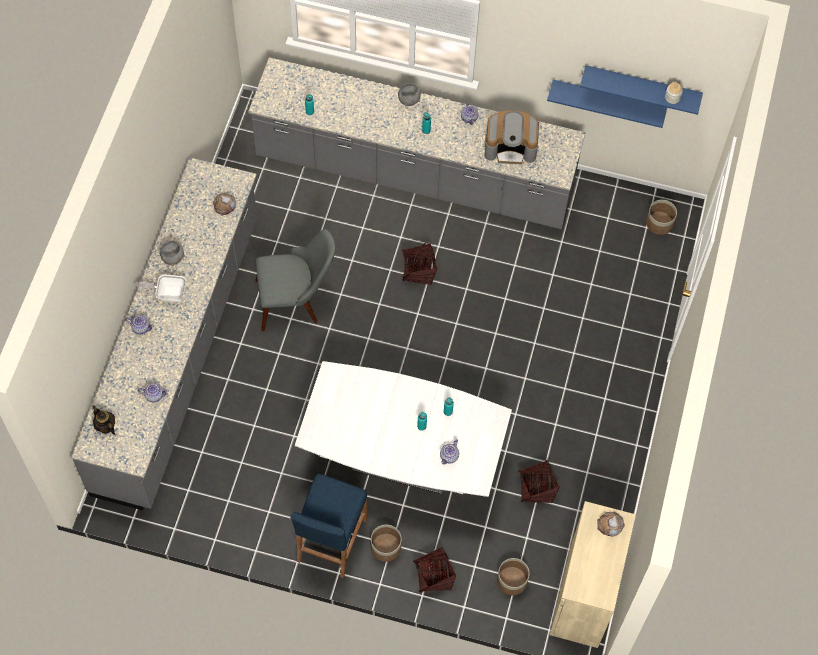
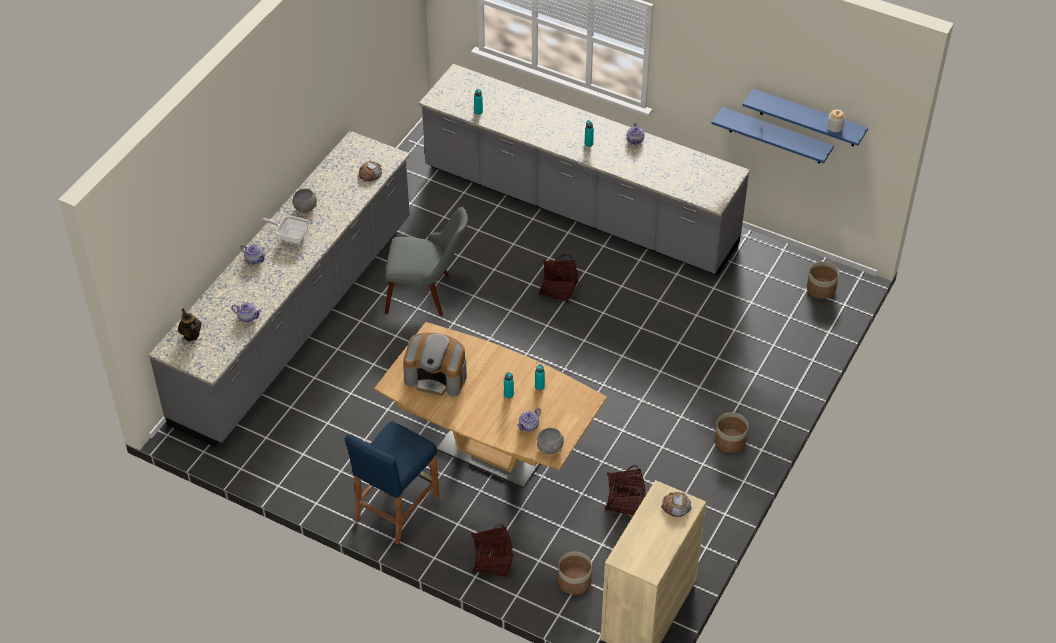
camera: 15 degrees right, 15 degrees down
white dining table [295,361,512,497] -> brown dining table [374,322,607,488]
planter [371,525,402,562] -> planter moved to [715,412,748,453]
grey bowl [398,83,421,106] -> grey bowl moved to [537,428,564,454]
coffee machine [484,110,539,164] -> coffee machine moved to [403,332,467,396]

